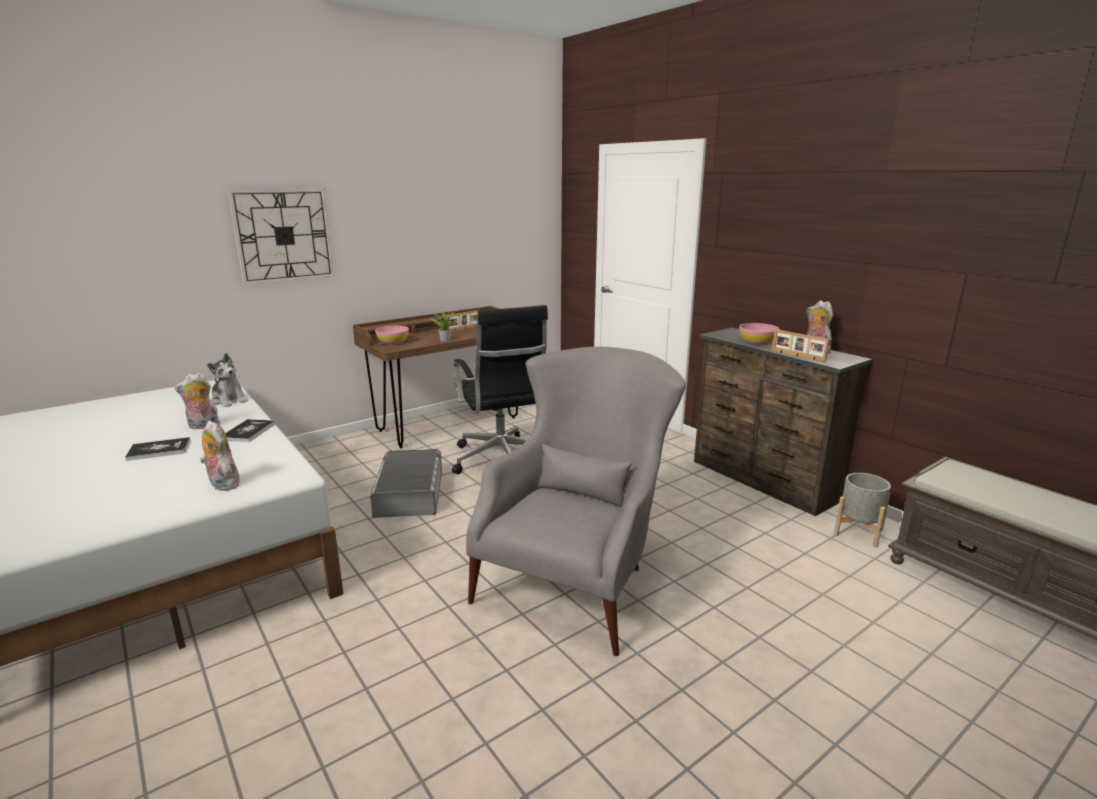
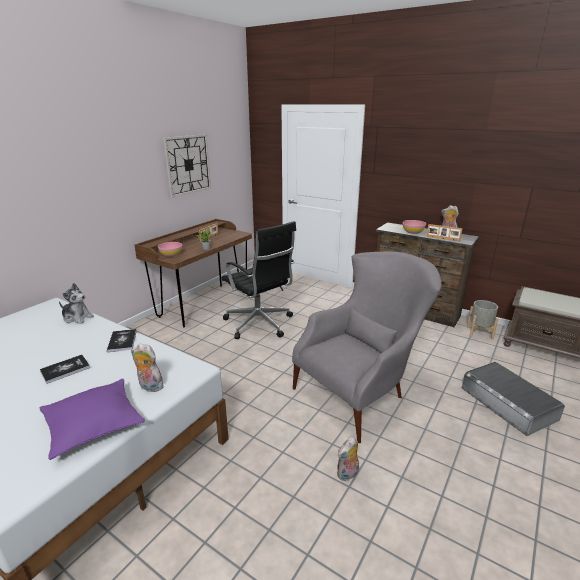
camera: 20 degrees left, 5 degrees up
plush toy [174,373,220,429] -> plush toy moved to [337,436,359,481]
wall clock [228,188,335,285] -> wall clock moved to [163,134,211,197]
grey storage box [370,449,442,518] -> grey storage box moved to [462,362,565,436]
grey armchair [466,347,686,656] -> grey armchair turned 45 degrees clockwise [292,252,442,443]
none -> purple pillow [40,379,145,460]

